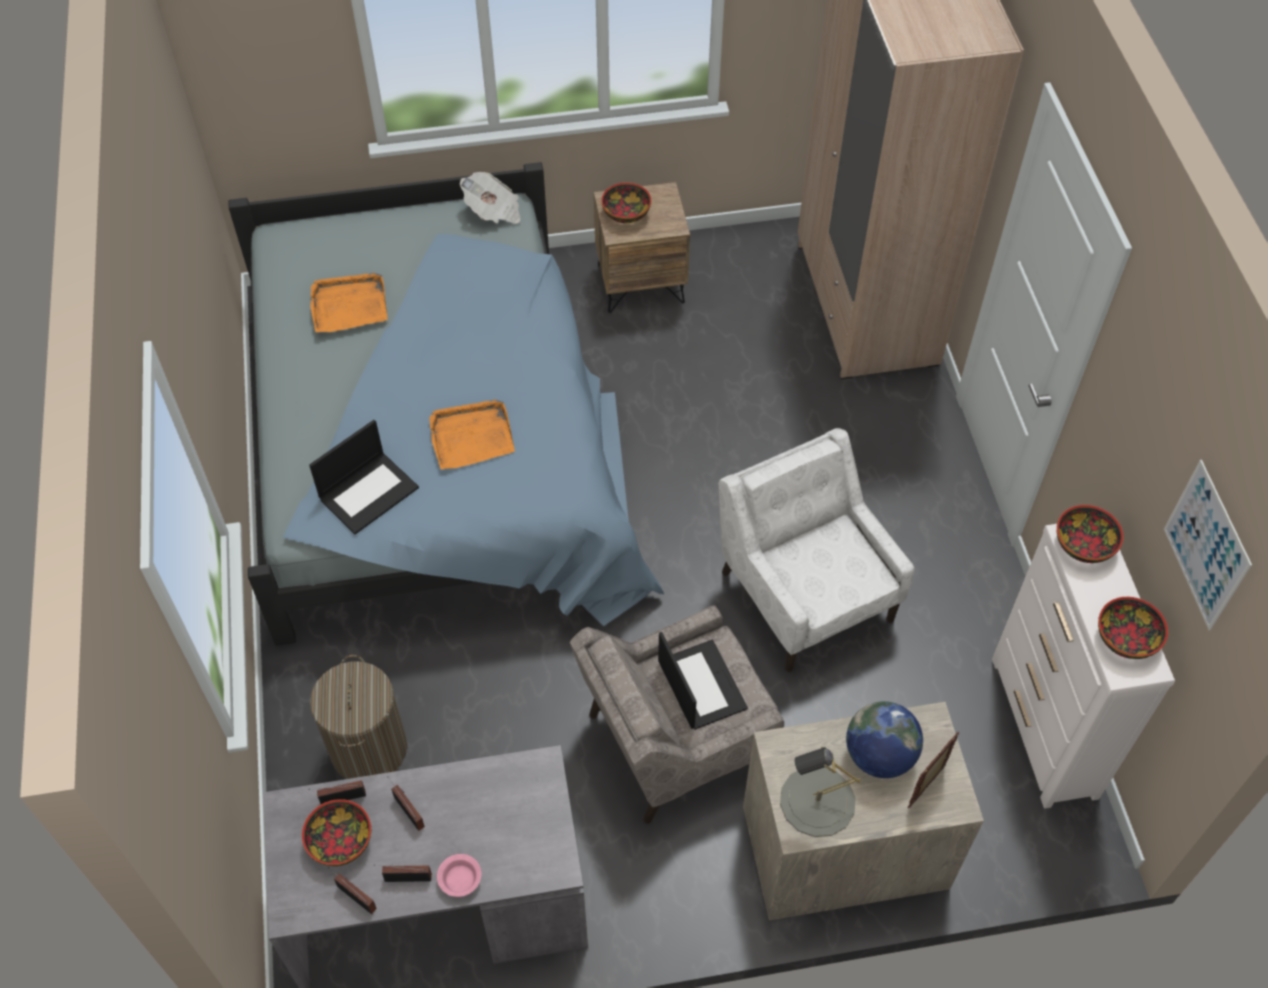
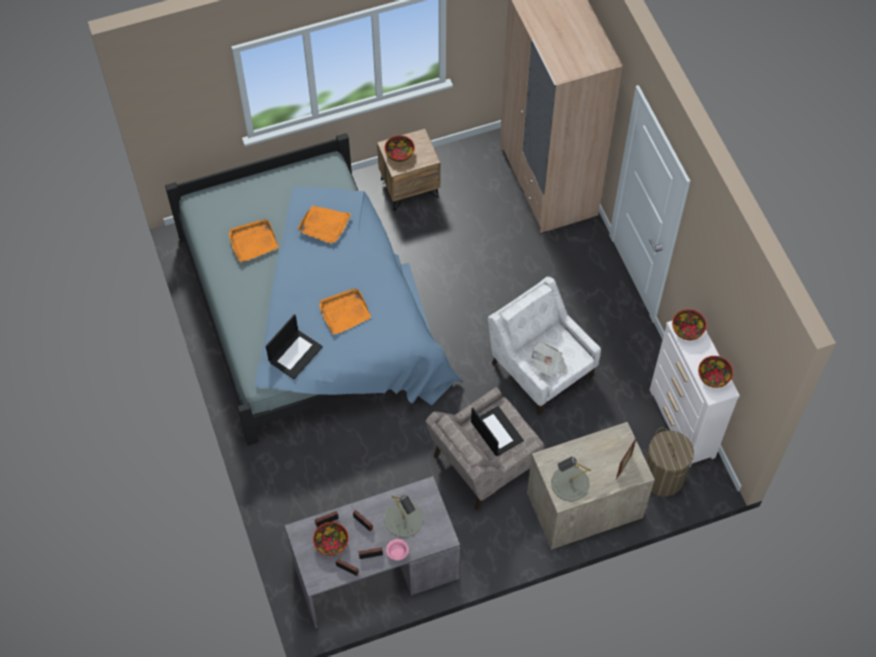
camera: 10 degrees left, 5 degrees up
laundry basket [310,655,407,779] -> laundry basket moved to [646,427,694,496]
newspaper [460,172,520,224] -> newspaper moved to [530,342,568,377]
globe [846,701,923,778] -> none
picture [1164,460,1252,630] -> none
none -> orange tray [298,206,351,243]
none -> grey table lamp [384,495,424,538]

